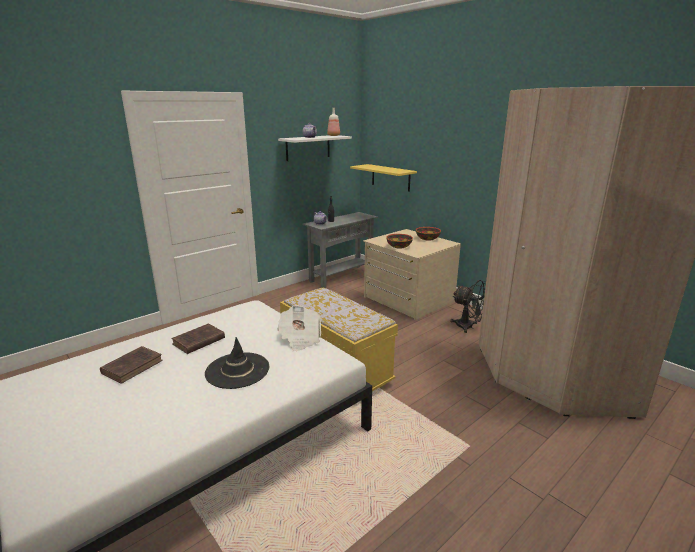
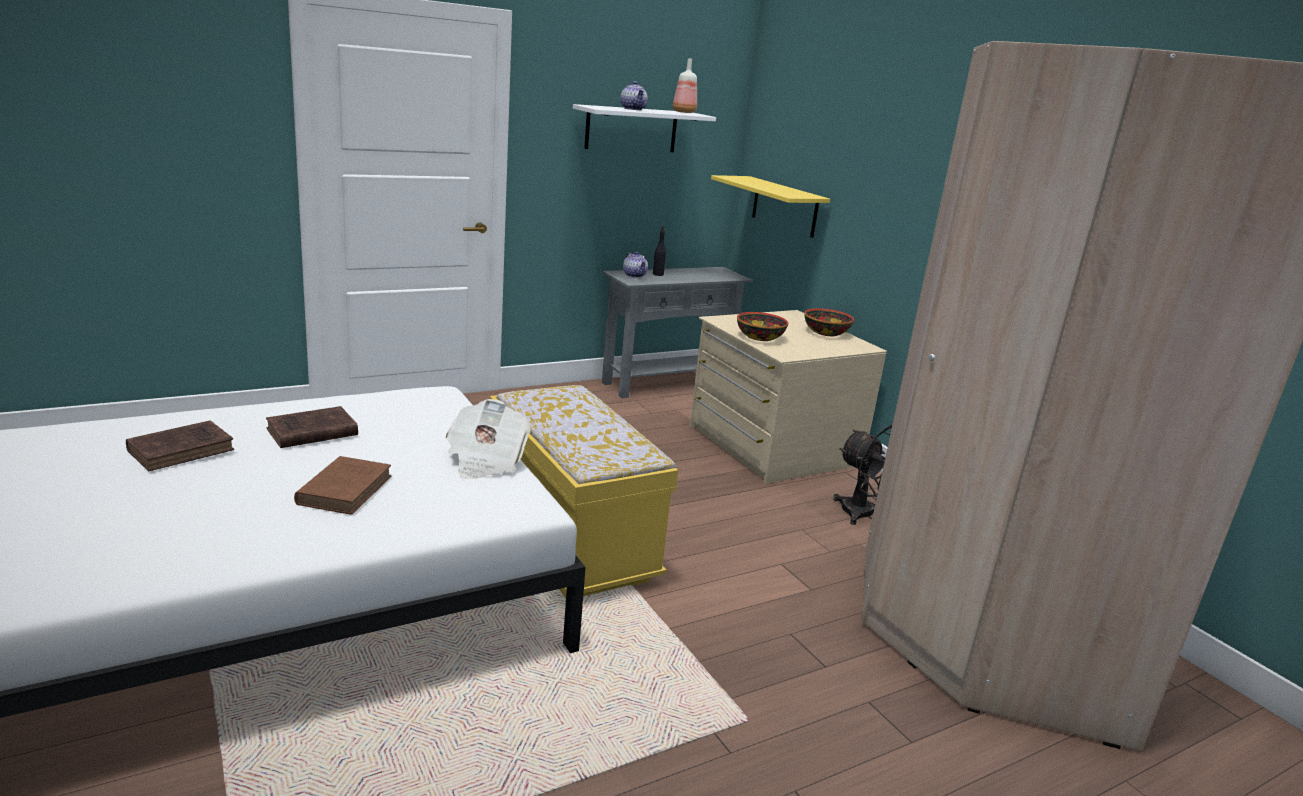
camera: 10 degrees right, 0 degrees up
black hat [205,337,269,389] -> brown book [294,456,391,515]

